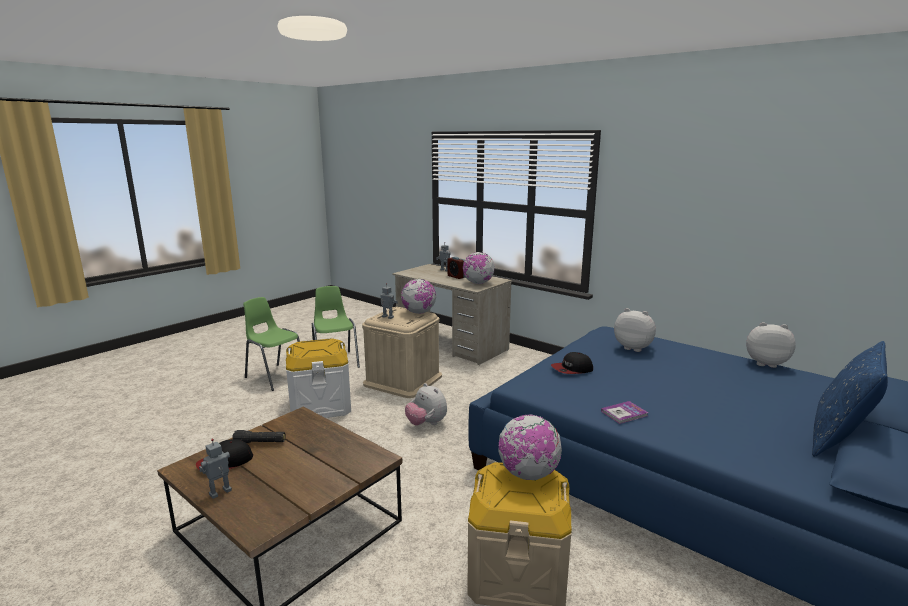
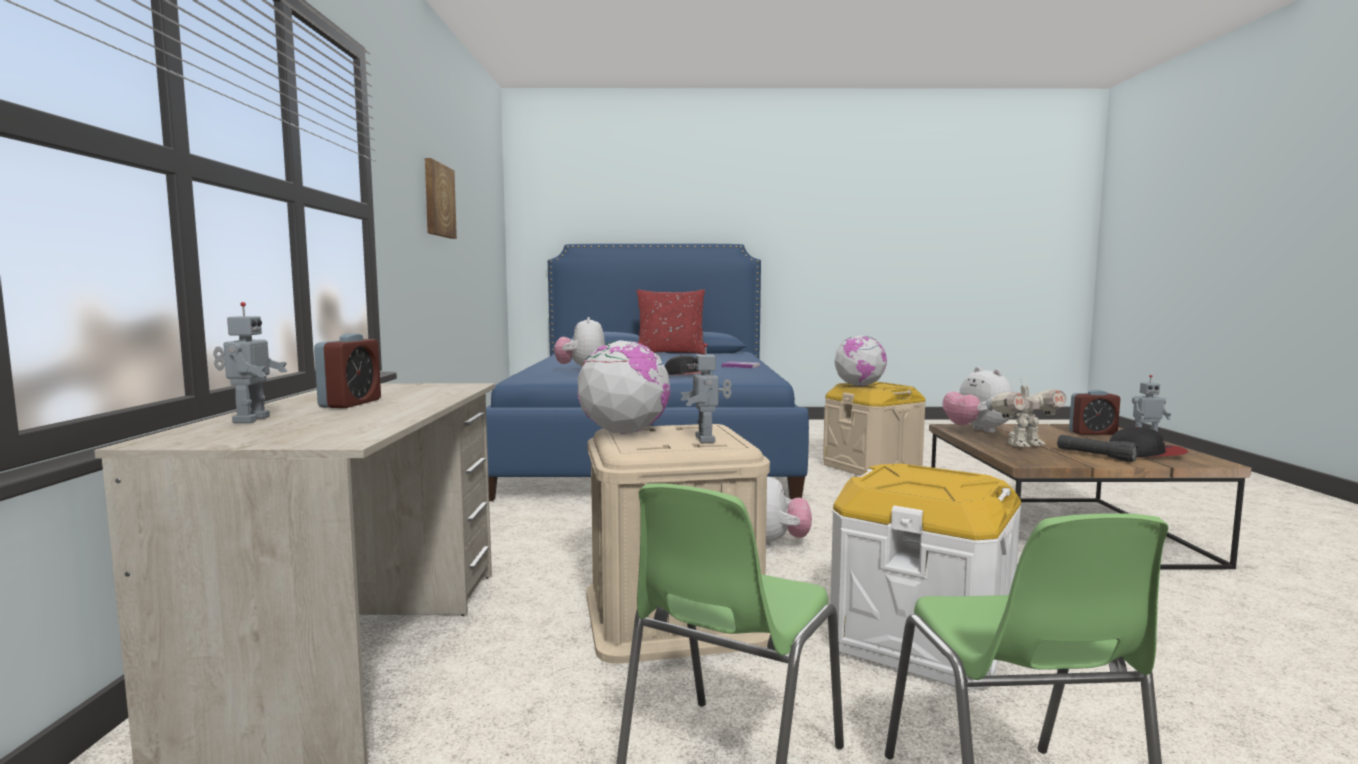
camera: 130 degrees left, 10 degrees down
globe [463,252,495,284] -> none
plush toy [746,322,796,368] -> plush toy moved to [942,367,1014,433]
blue pillow [812,341,888,457] -> red pillow [637,289,705,354]
none -> picture [425,158,457,239]
none -> toy robot [986,379,1067,447]
none -> alarm clock [1069,390,1120,435]

